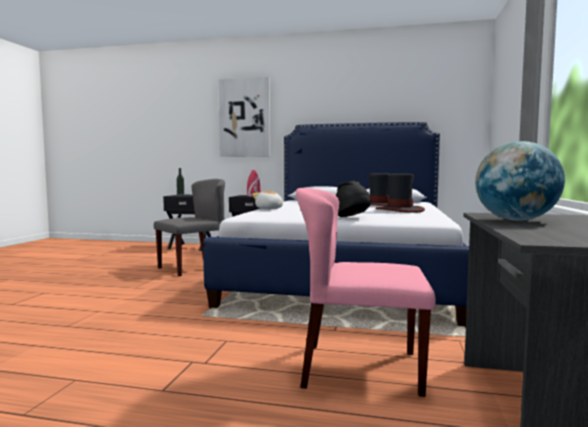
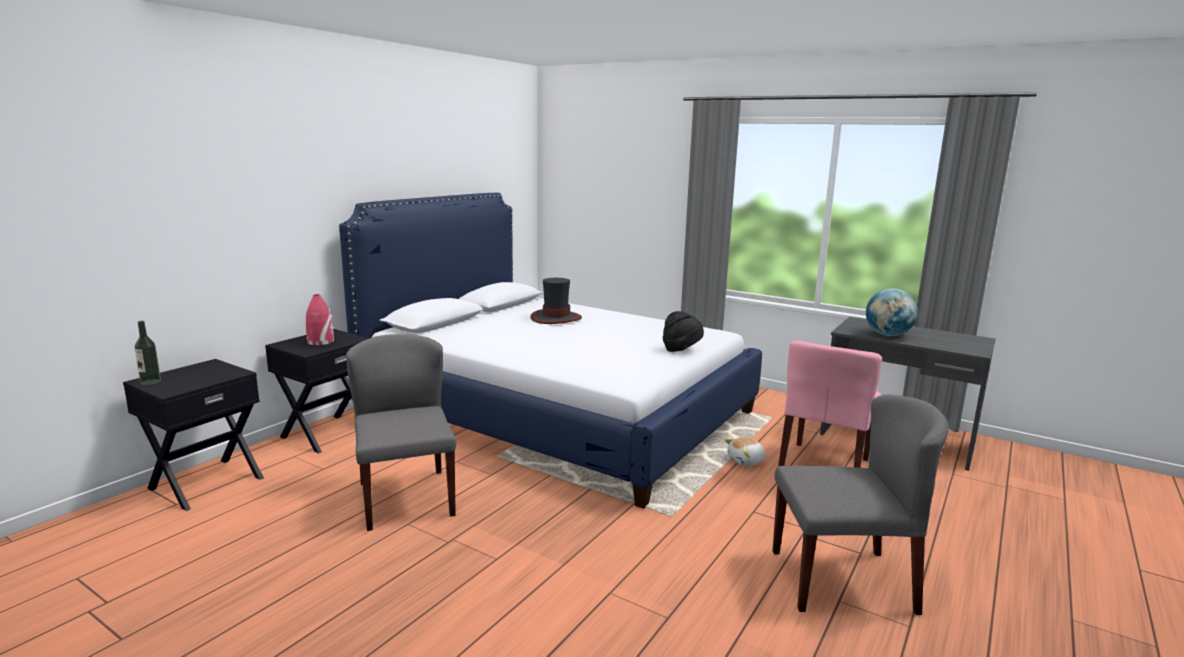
camera: 70 degrees left, 10 degrees up
picture [218,77,270,157] -> none
plush toy [252,191,283,209] -> plush toy moved to [724,437,765,466]
hat [376,174,425,213] -> none
none -> grey chair [772,394,949,615]

